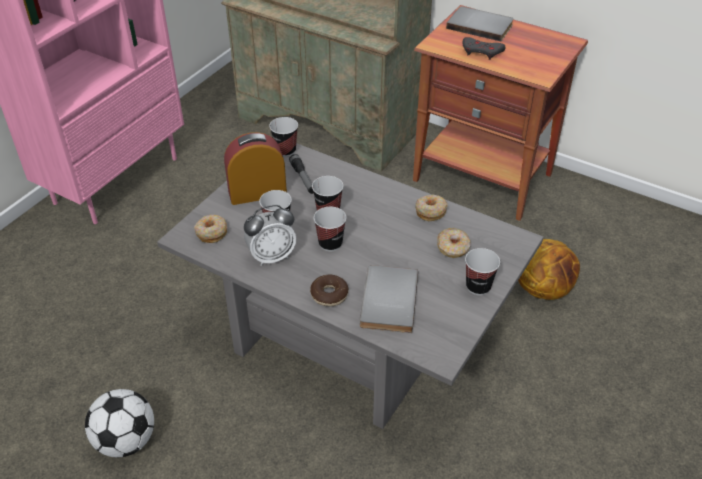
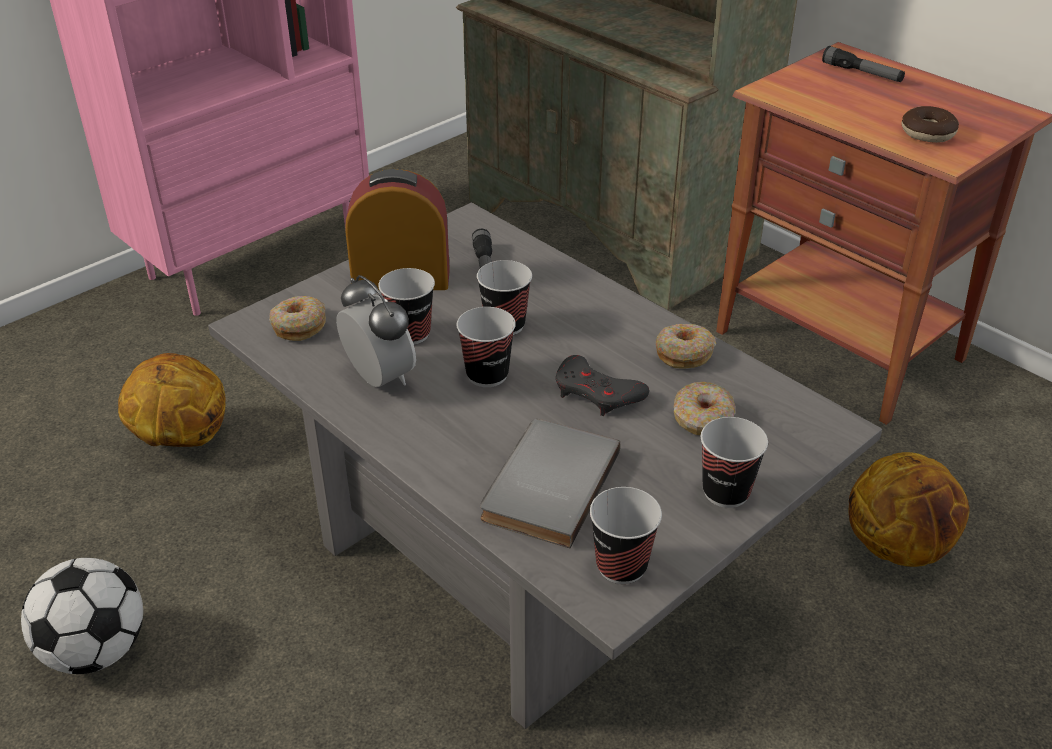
camera: 15 degrees right, 5 degrees down
alarm clock [244,205,296,266] -> alarm clock turned 120 degrees counterclockwise [336,275,416,387]
cup [269,117,298,157] -> cup moved to [590,487,662,584]
donut [310,274,349,306] -> donut moved to [902,106,959,143]
grey book [446,6,514,41] -> flashlight [822,46,905,82]
grey game controller [462,37,506,60] -> grey game controller moved to [556,355,649,416]
none -> basketball [118,353,225,447]

